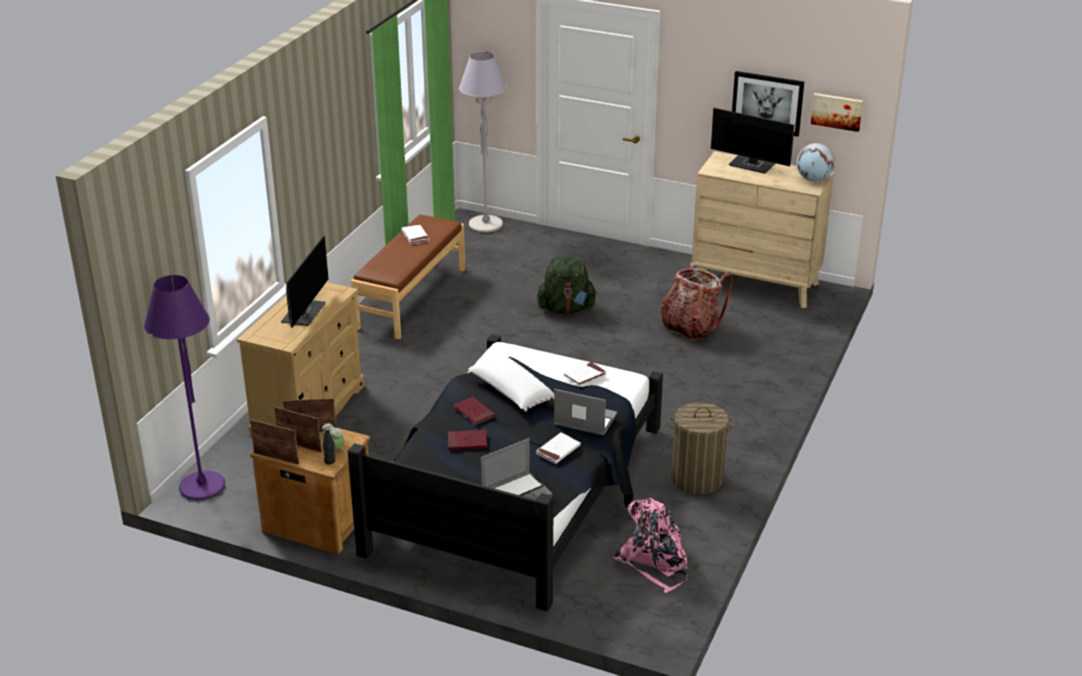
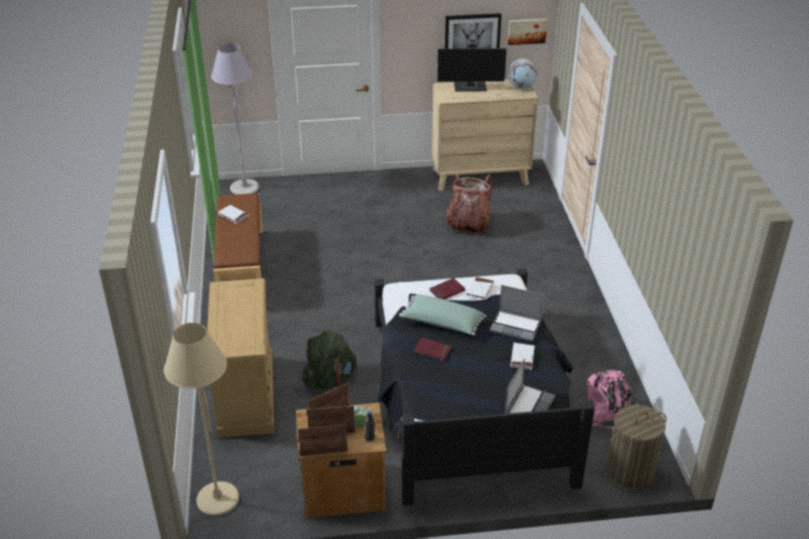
camera: 30 degrees left, 5 degrees up
purple floor lamp [144,275,225,500] -> beige floor lamp [164,323,239,516]
monitor [281,235,329,328] -> none
red book [448,430,487,450] -> red book moved to [429,278,465,299]
white pillow [468,355,554,412] -> green pillow [399,295,486,335]
green backpack [537,257,597,314] -> green backpack moved to [302,330,357,390]
laptop [554,389,617,435] -> laptop turned 150 degrees counterclockwise [490,285,544,341]
laundry basket [668,402,735,495] -> laundry basket moved to [607,404,666,488]

